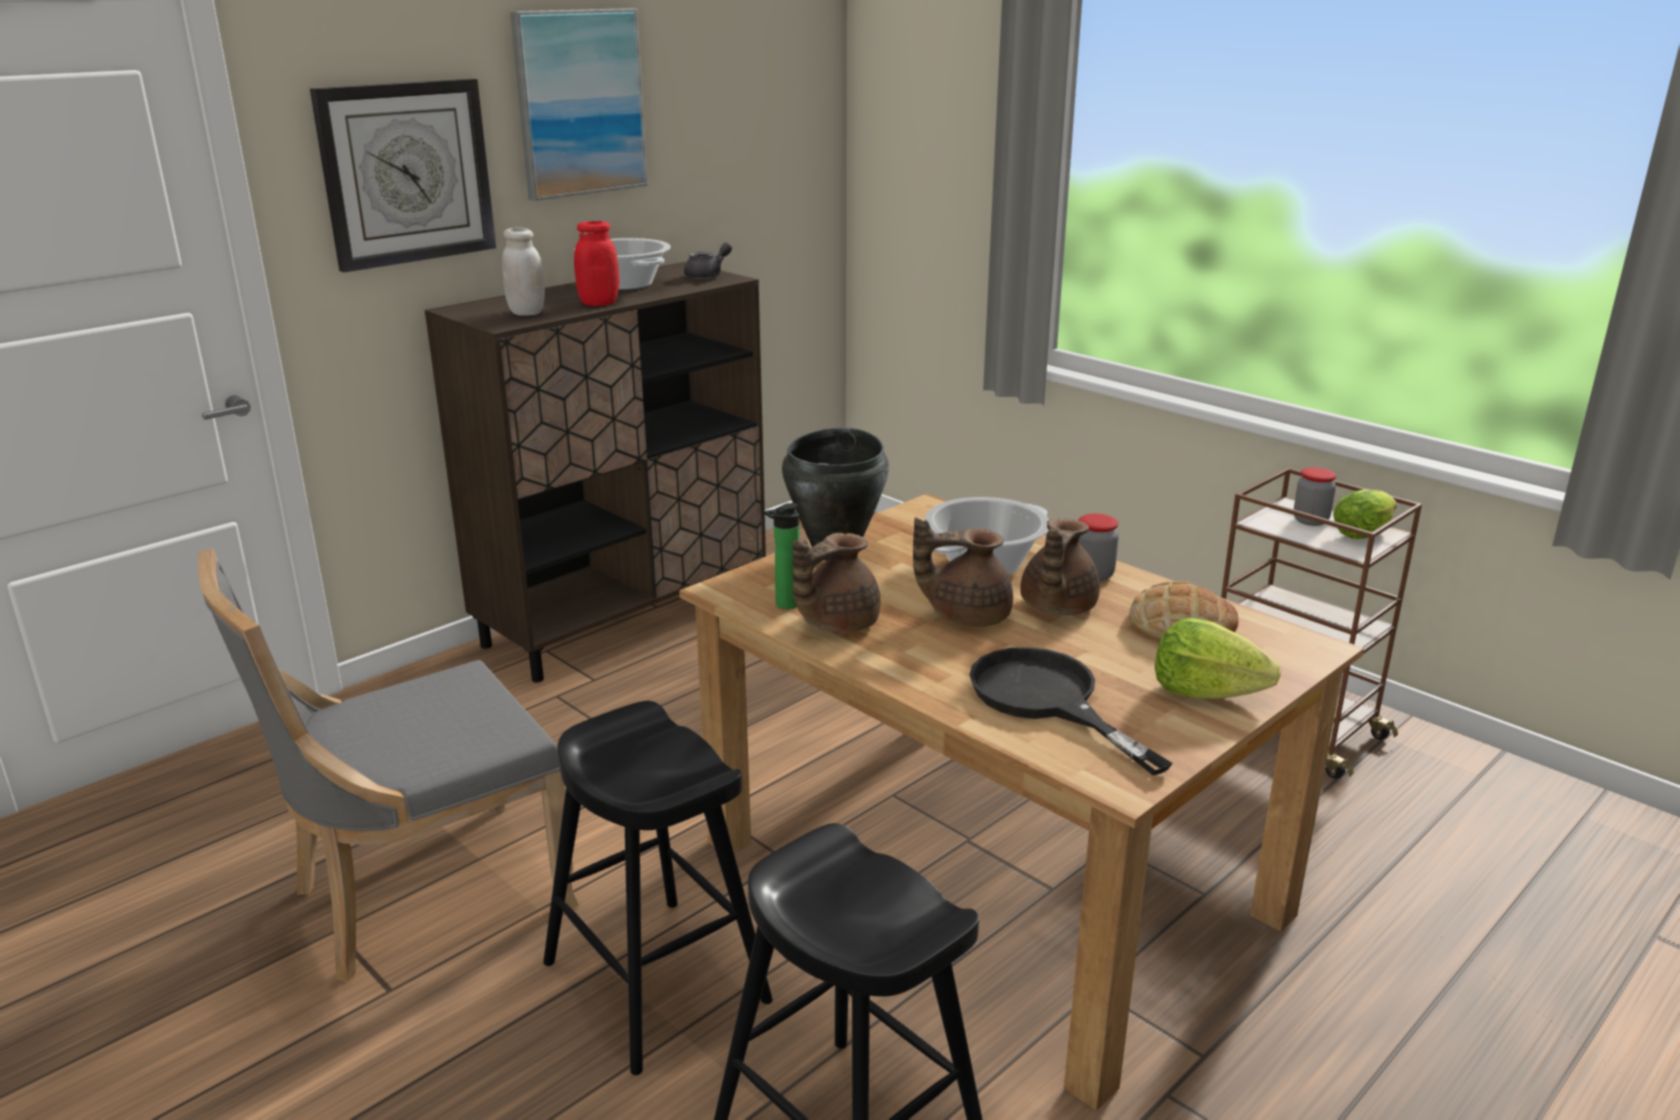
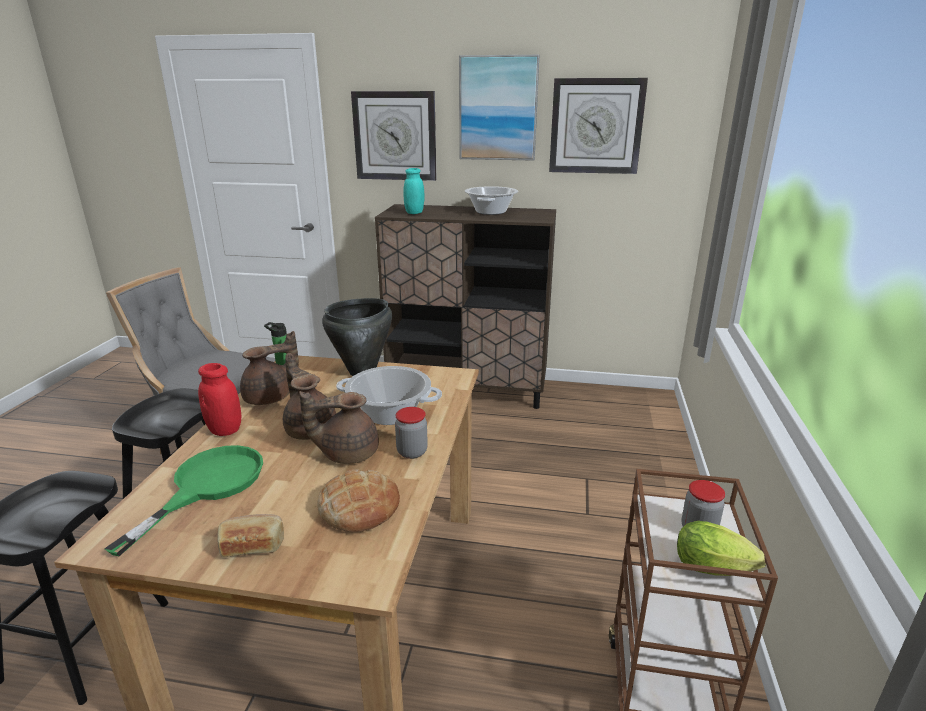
camera: 55 degrees right, 0 degrees up
white jar [502,227,545,316] -> turquoise jar [404,168,424,214]
red jar [574,221,620,306] -> red jar moved to [198,363,242,436]
grey teapot [684,242,732,279] -> none
brown teapot [793,533,881,633] -> brown teapot turned 135 degrees clockwise [240,331,299,405]
black frying pan [969,647,1173,775] -> green frying pan [104,445,263,556]
lettuce [1155,618,1281,699] -> bread [217,514,284,557]
none -> wall clock [549,78,648,174]

